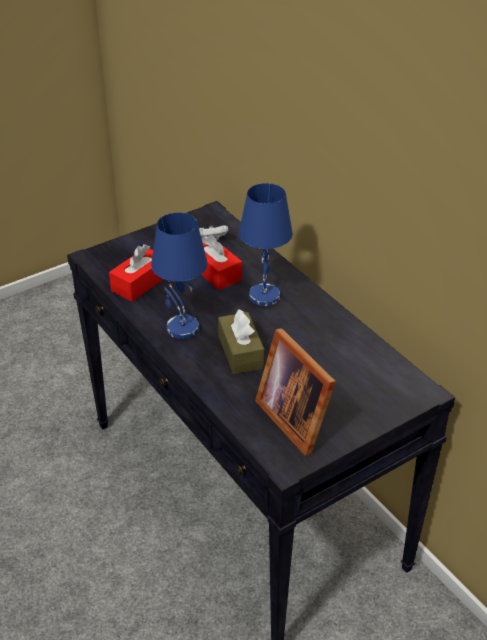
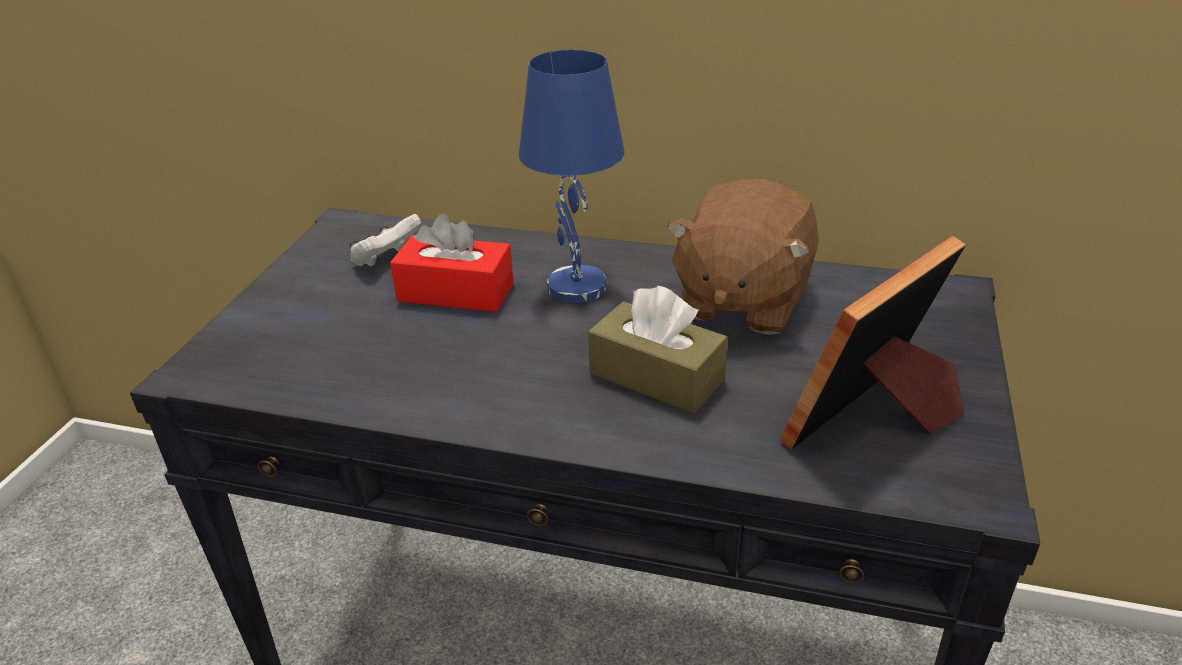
camera: 40 degrees left, 5 degrees down
red tissue box [109,244,163,302] -> none
blue table lamp [151,212,208,339] -> none
picture frame [255,328,336,456] -> picture frame turned 120 degrees clockwise [780,236,966,449]
none -> brown plush toy [667,179,819,335]

